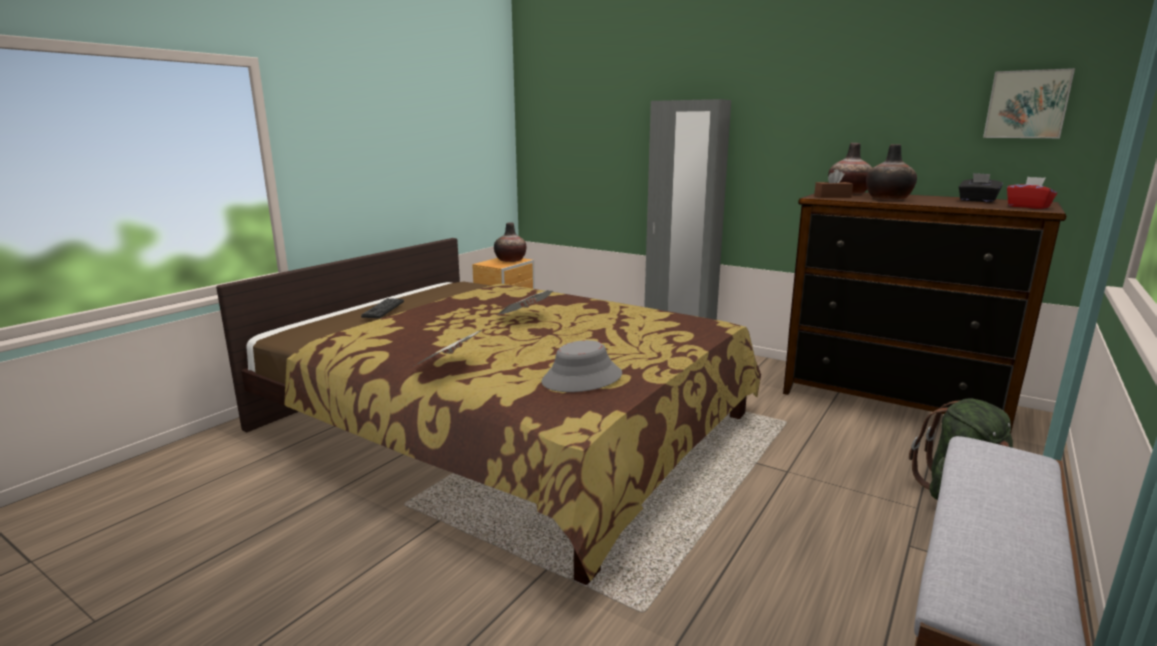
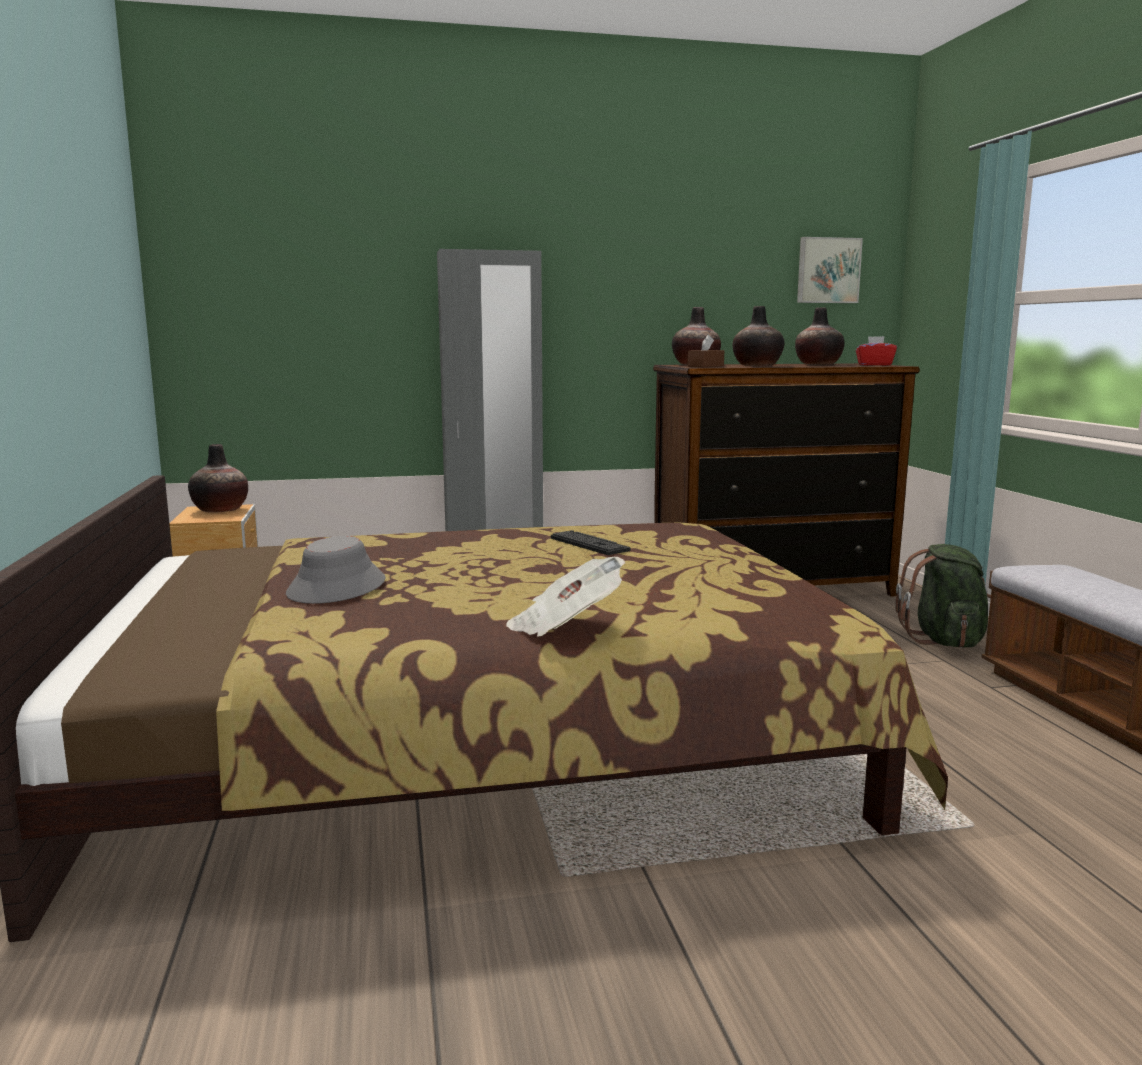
camera: 45 degrees left, 5 degrees down
keyboard [361,298,404,318] -> keyboard moved to [551,530,630,555]
newspaper [497,290,553,315] -> none
grey hat [542,340,622,392] -> grey hat moved to [286,536,385,604]
black tissue box [959,173,1003,202] -> vase [795,308,845,365]

